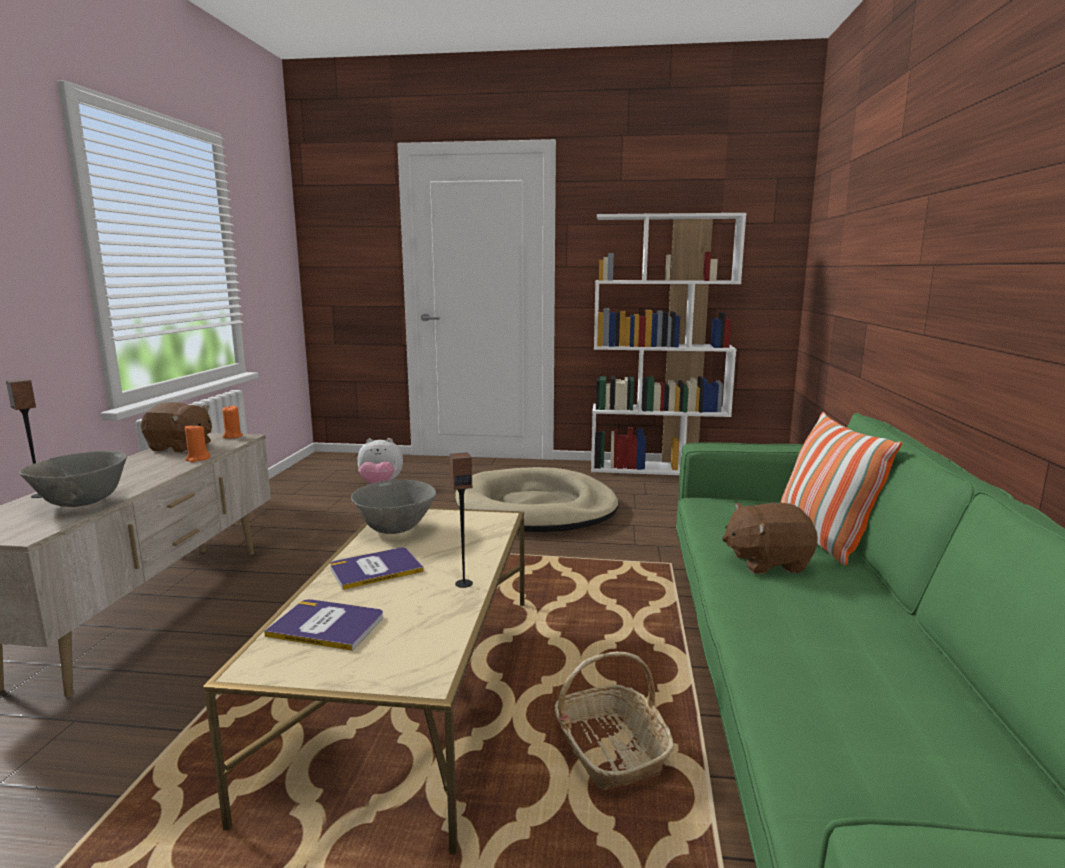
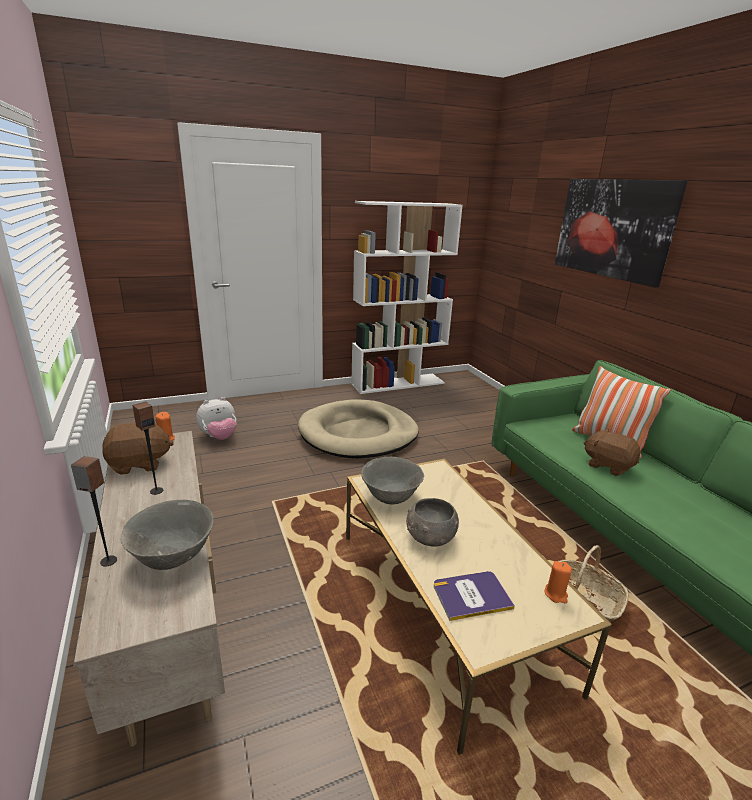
camera: 30 degrees left, 10 degrees up
orange candle [185,423,210,462] -> orange candle moved to [545,561,572,603]
book [330,548,424,590] -> grey bowl [406,498,459,547]
speaker [450,452,473,588] -> speaker moved to [132,401,163,495]
brown plush toy [722,503,818,574] -> brown plush toy turned 75 degrees clockwise [583,429,640,476]
none -> picture [555,179,688,287]

